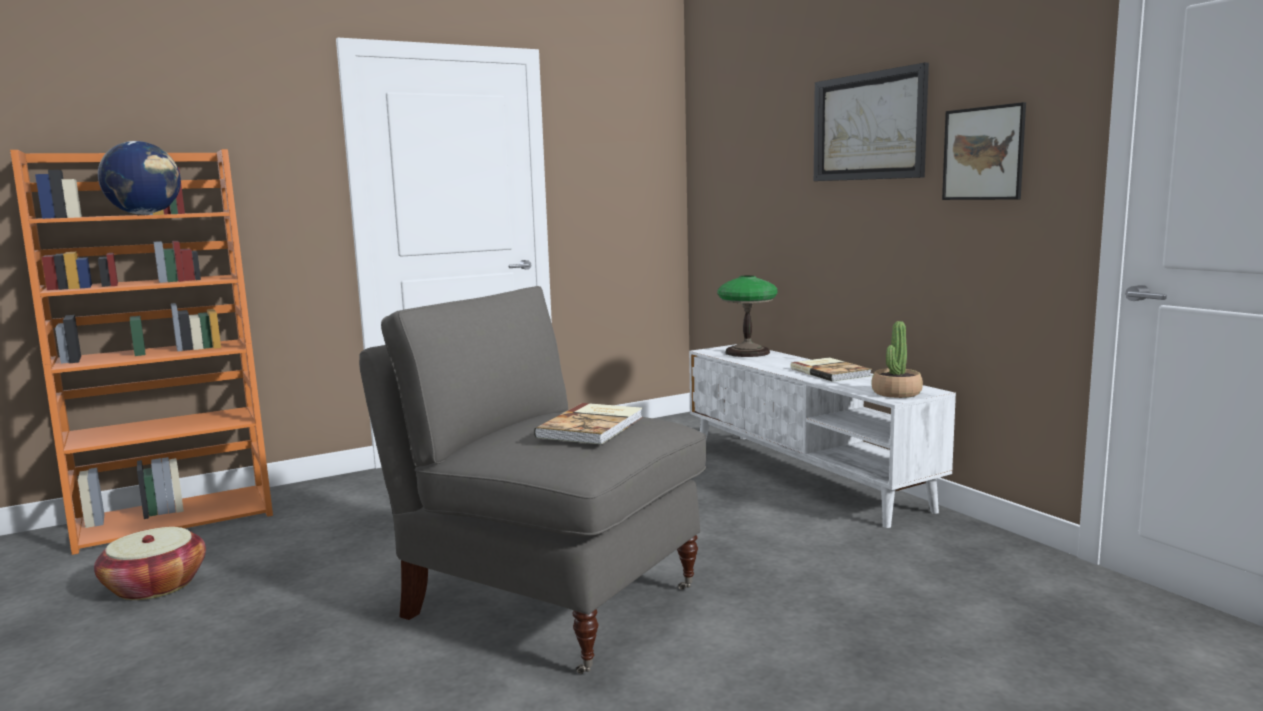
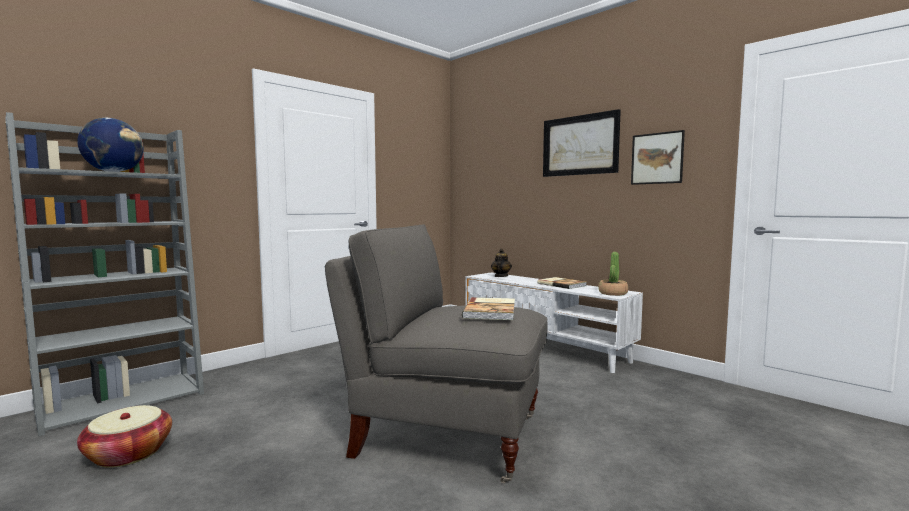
camera: 15 degrees left, 5 degrees down
orange bookcase [10,149,273,555] -> grey bookcase [5,112,204,436]
table lamp [717,275,778,357] -> teapot [491,249,512,277]

